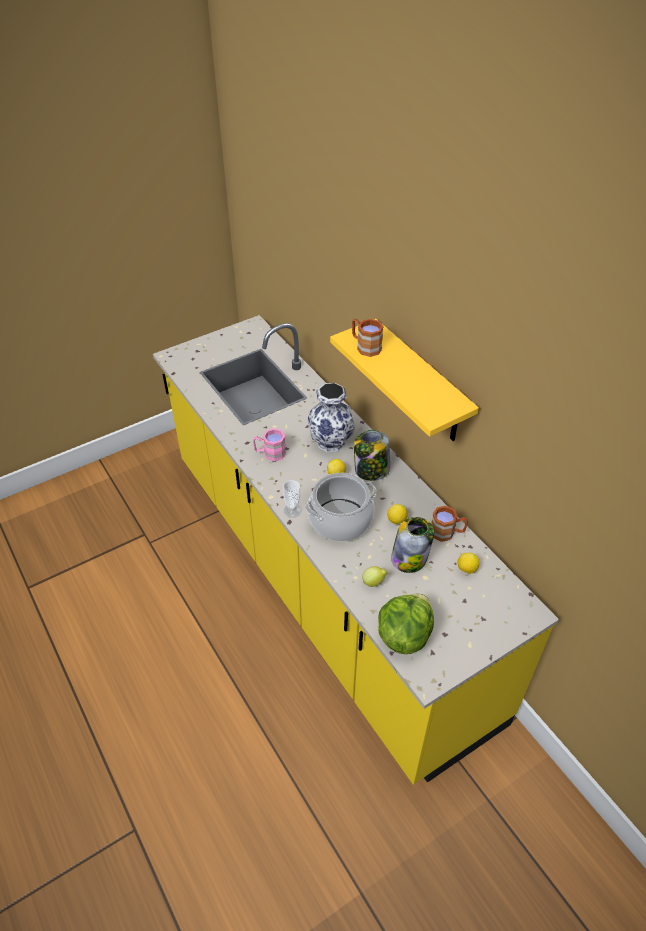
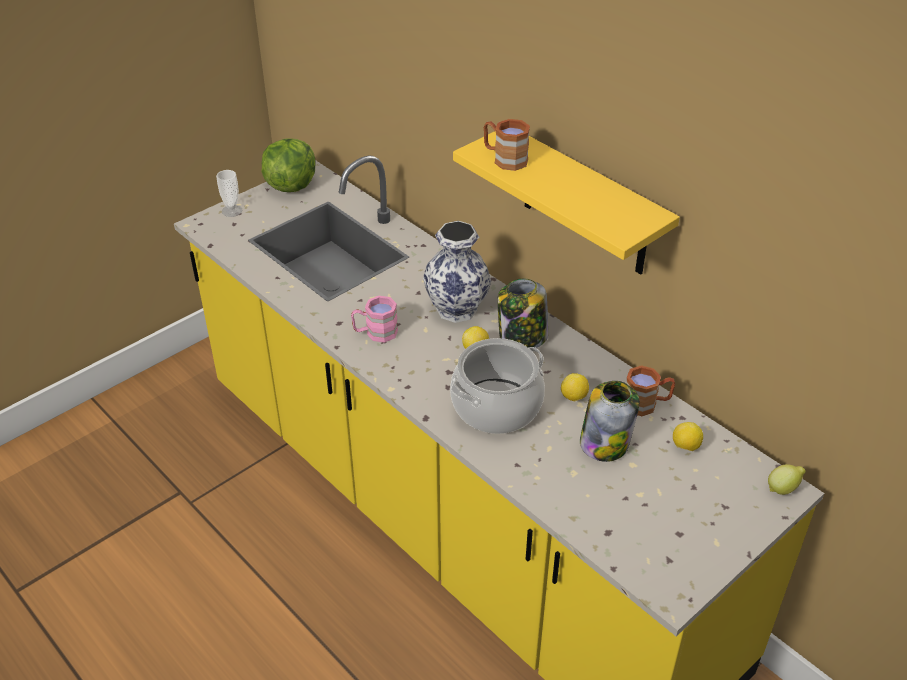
camera: 10 degrees left, 5 degrees down
cup [283,480,301,518] -> cup moved to [216,170,243,217]
lemon [362,566,387,587] -> lemon moved to [768,464,806,495]
lettuce [378,594,434,654] -> lettuce moved to [261,138,316,192]

